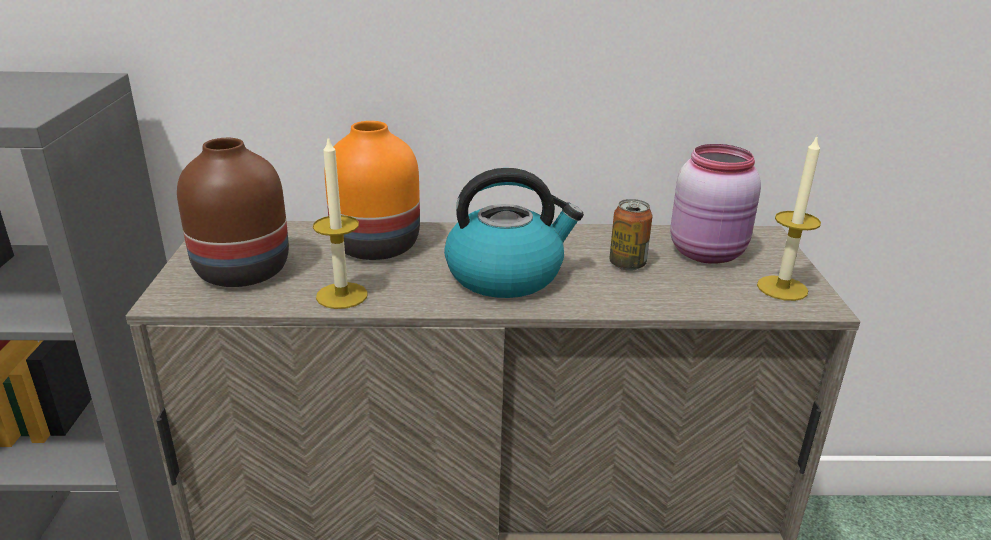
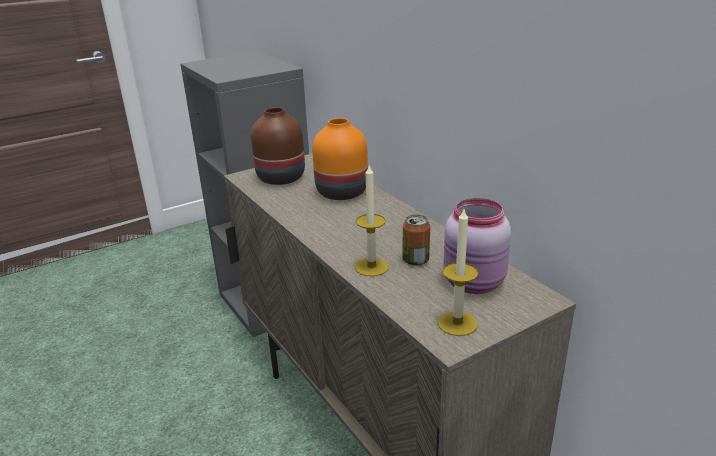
camera: 60 degrees right, 0 degrees up
candle [313,136,368,309] -> candle moved to [355,165,389,276]
kettle [444,168,584,298] -> none

